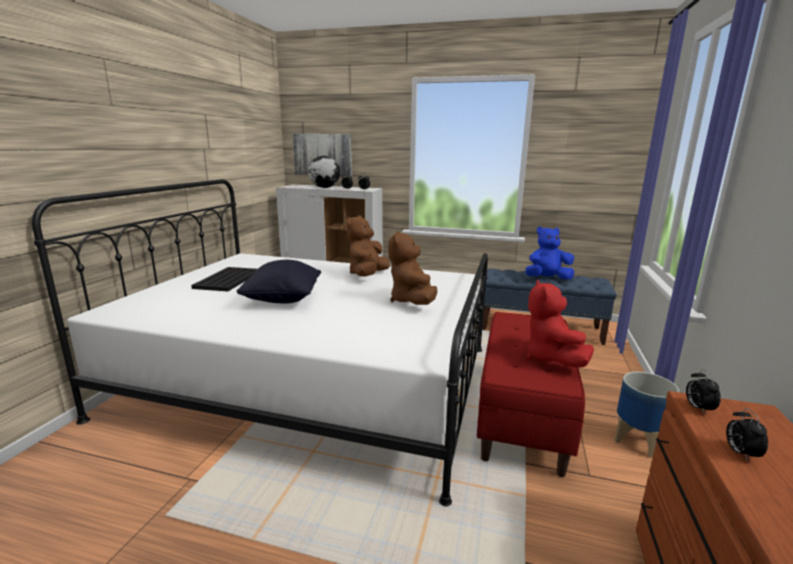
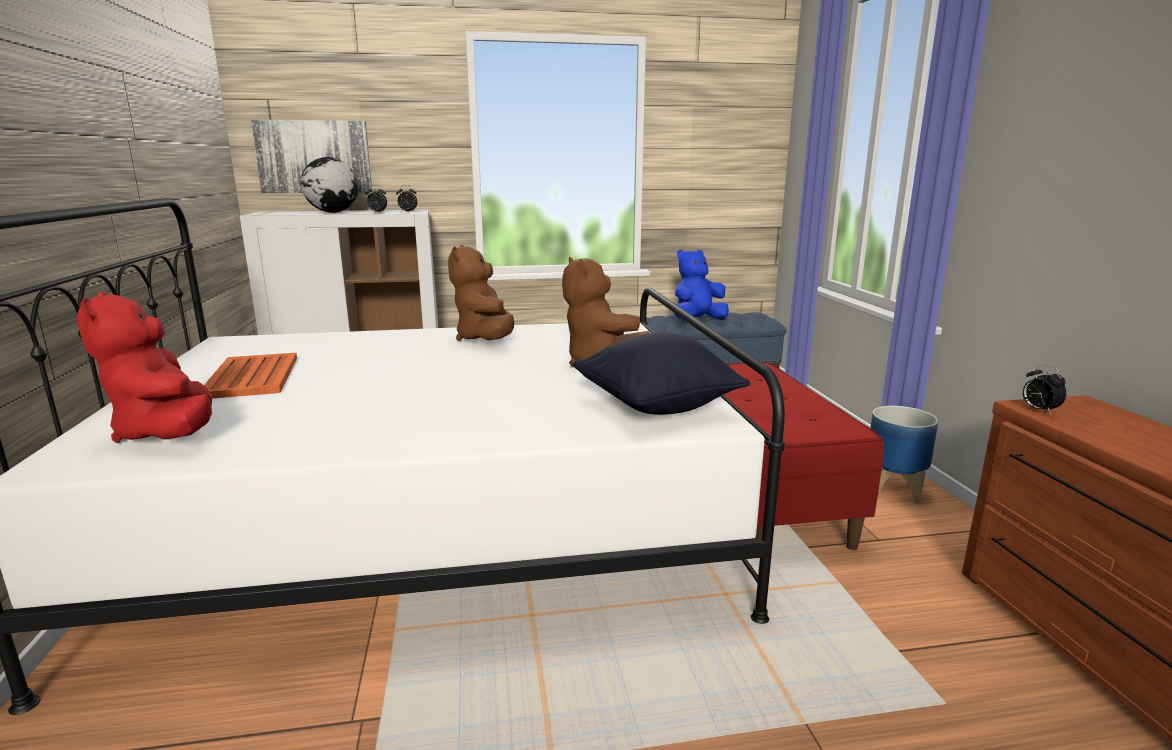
camera: 25 degrees left, 0 degrees up
black tray [191,267,257,291] -> orange tray [204,353,297,399]
black pillow [237,260,321,304] -> black pillow moved to [573,332,750,415]
red plush toy [527,279,594,368] -> red plush toy moved to [76,292,212,443]
alarm clock [726,408,768,462] -> none

